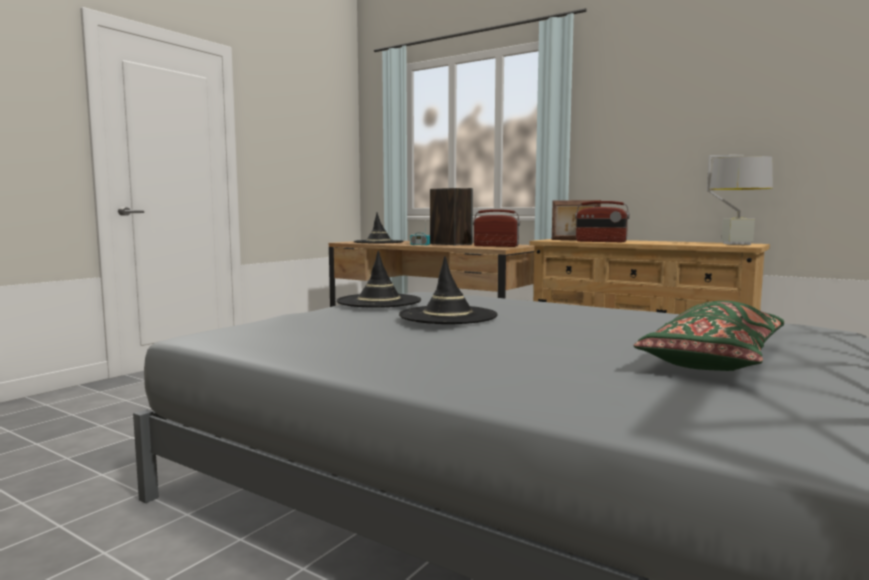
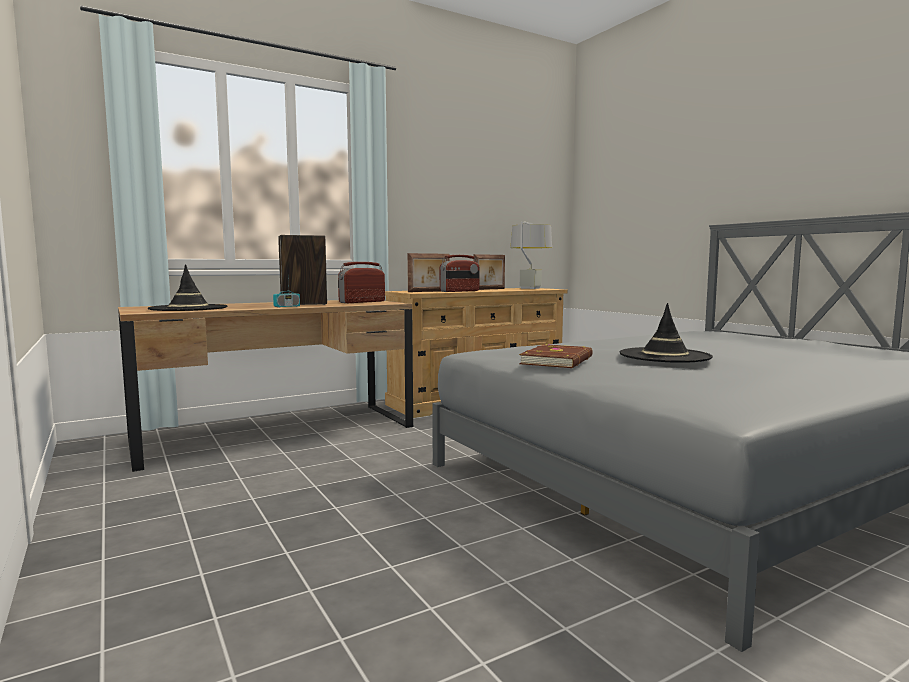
camera: 65 degrees left, 0 degrees up
black hat [336,250,421,308] -> brown book [519,344,593,368]
green pillow [634,301,784,371] -> none
none -> picture frame [474,254,505,290]

